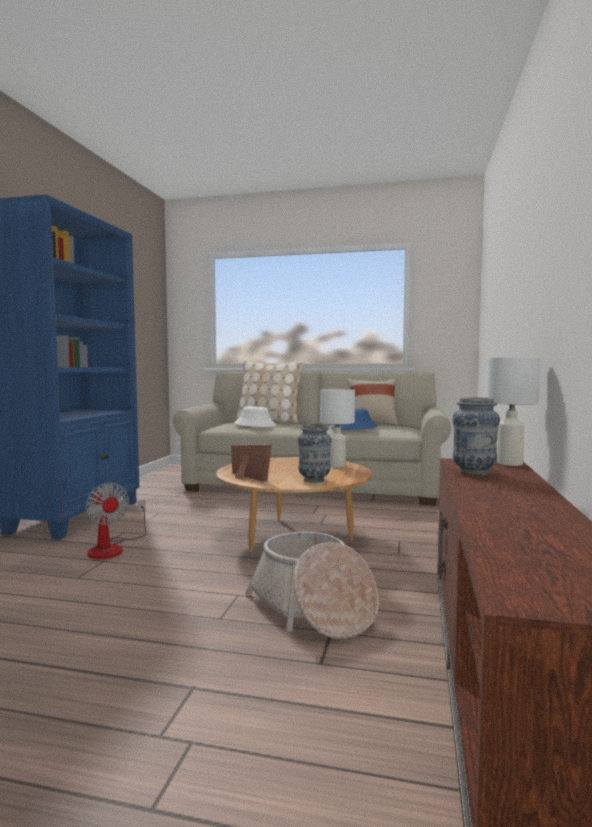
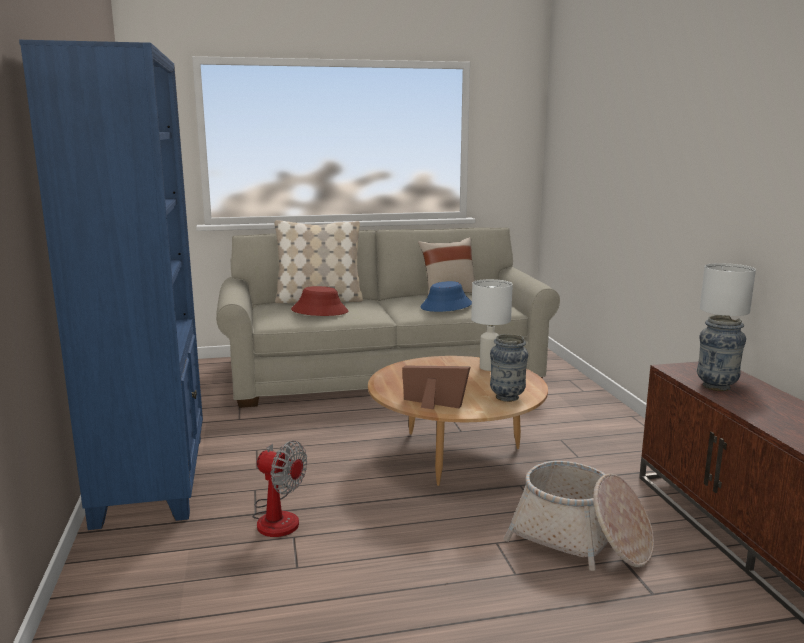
camera: 25 degrees left, 10 degrees up
white hat [234,406,276,427] -> red hat [291,286,348,316]

